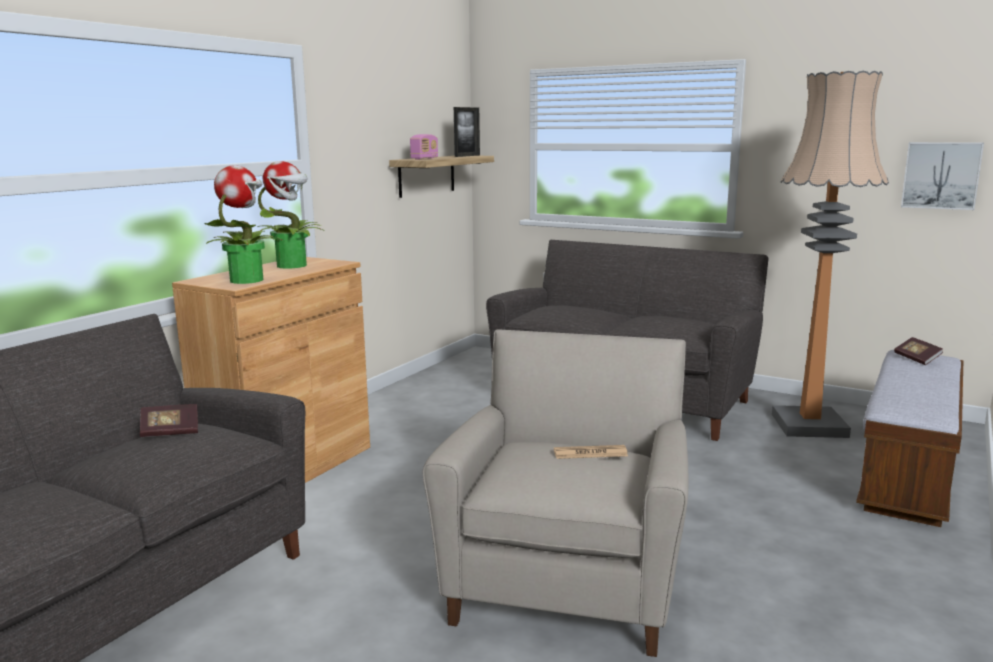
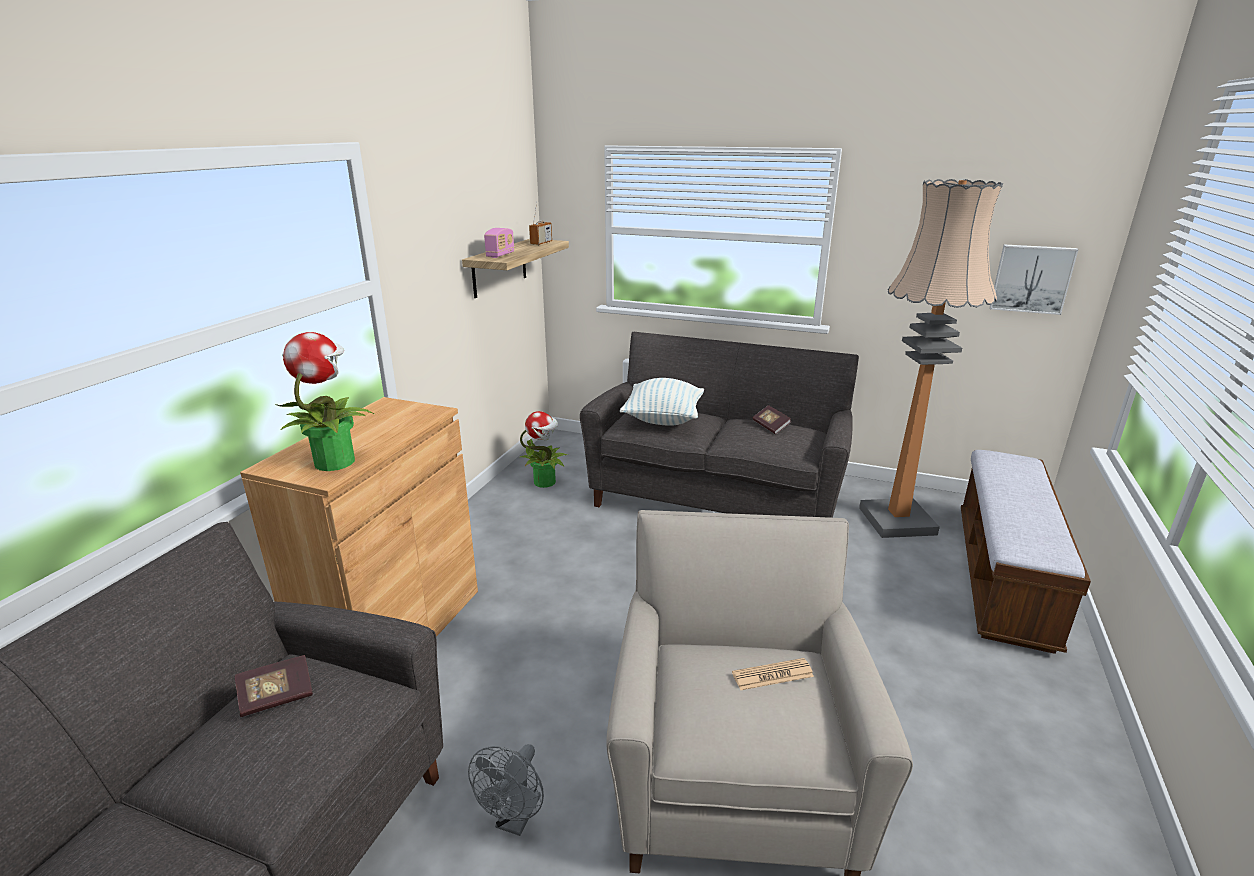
camera: 10 degrees left, 10 degrees up
potted plant [258,161,323,268] -> potted plant moved to [520,411,568,488]
picture frame [454,107,480,157] -> radio [529,201,552,245]
book [894,337,943,365] -> book moved to [753,405,791,434]
none -> grey fan [468,744,544,836]
none -> pillow [620,378,704,426]

